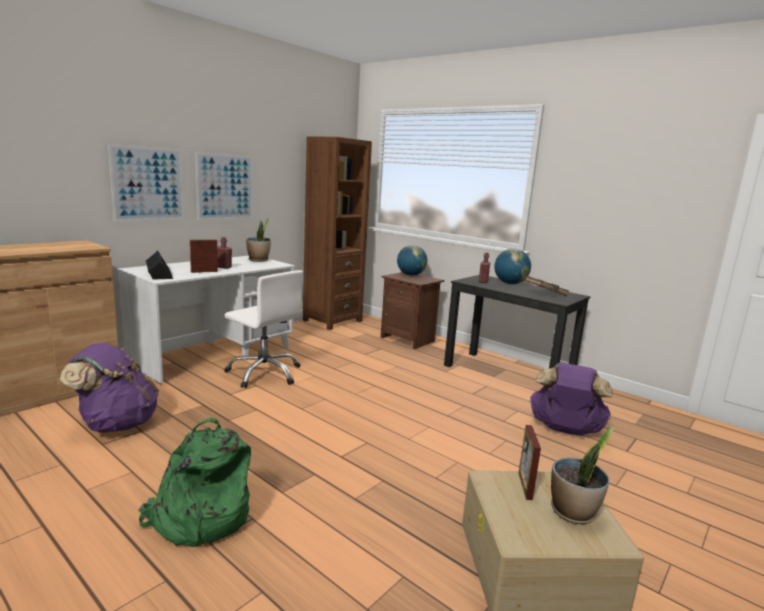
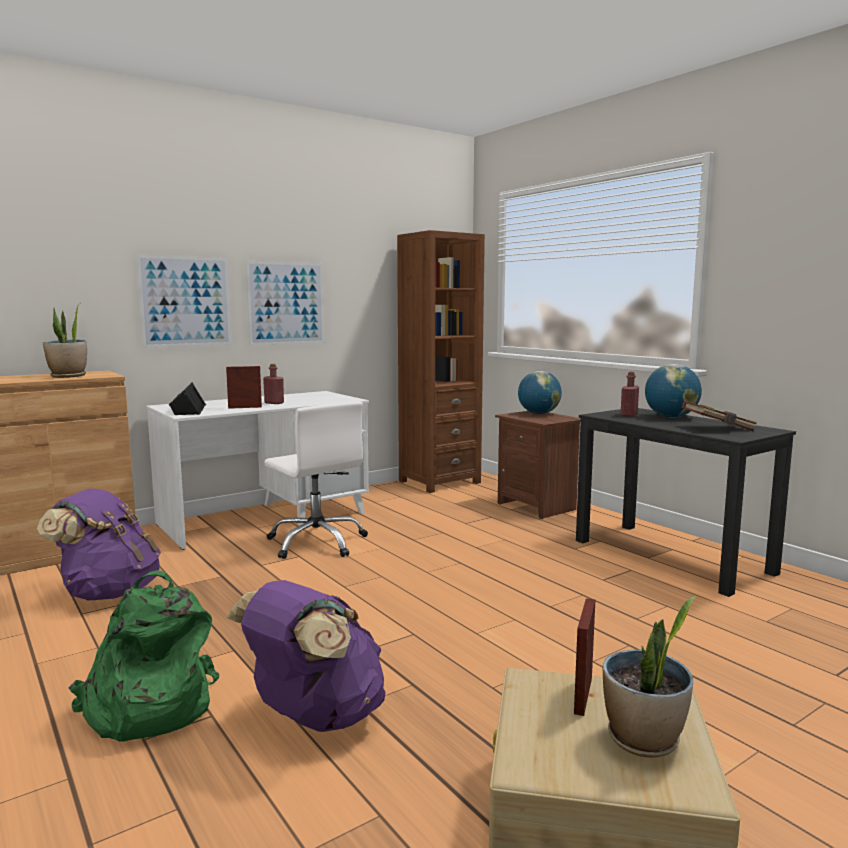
camera: 15 degrees right, 5 degrees down
potted plant [246,216,271,262] -> potted plant moved to [43,303,87,378]
purple backpack [530,362,613,436] -> purple backpack moved to [227,580,386,732]

